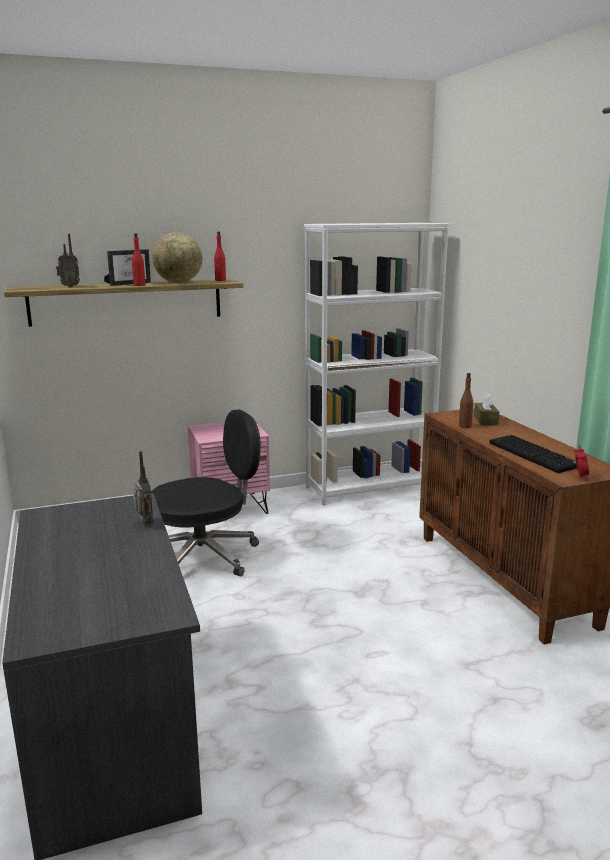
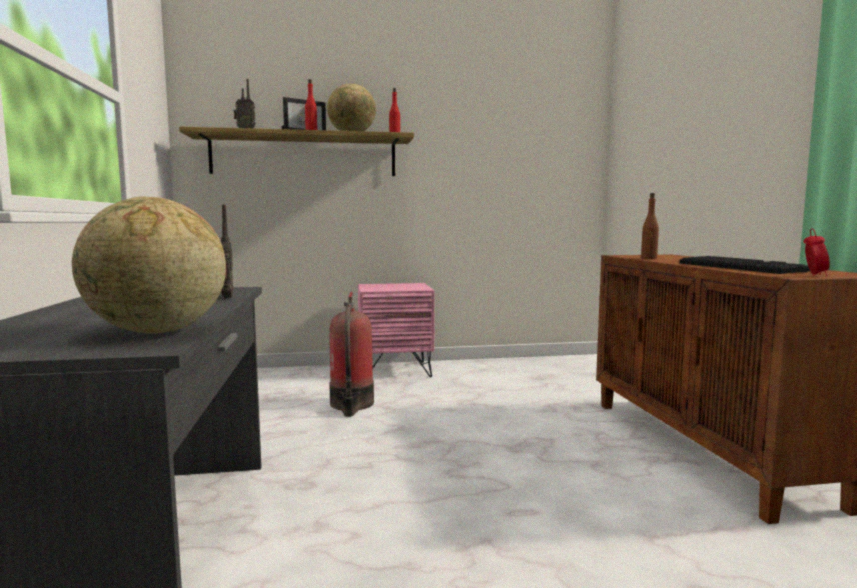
camera: 10 degrees right, 10 degrees down
black office chair [151,410,261,576] -> fire extinguisher [329,292,374,417]
white bookcase [304,223,449,506] -> none
brown tissue box [474,394,499,426] -> none
none -> globe [72,196,226,334]

